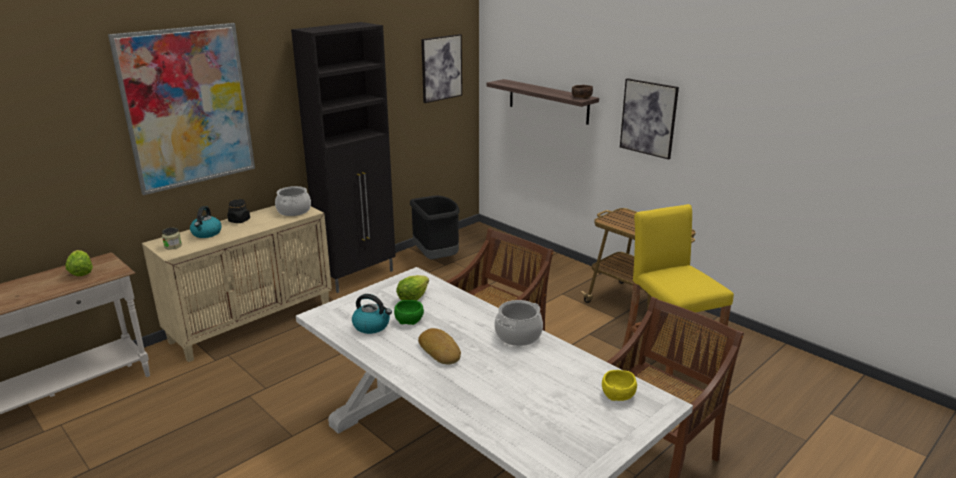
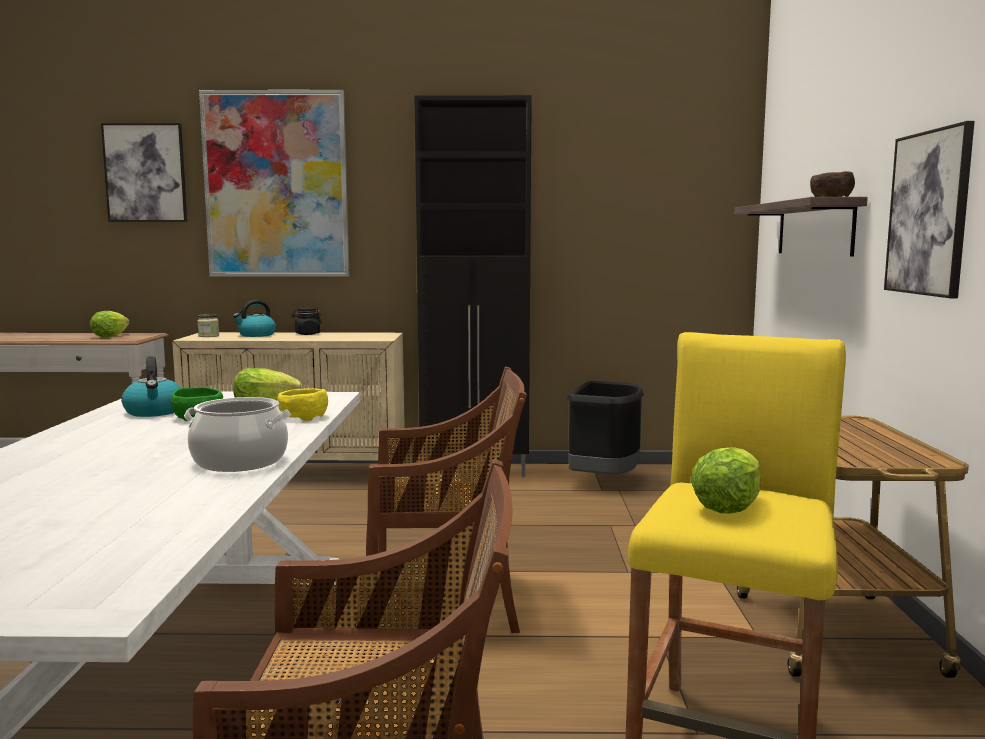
camera: 45 degrees right, 15 degrees down
cooking pot [275,186,311,216] -> none
bread [418,328,461,365] -> none
picture [421,34,462,103] -> picture moved to [101,123,187,222]
yellow bowl [602,370,637,401] -> yellow bowl moved to [277,388,328,421]
none -> lettuce [691,447,761,514]

